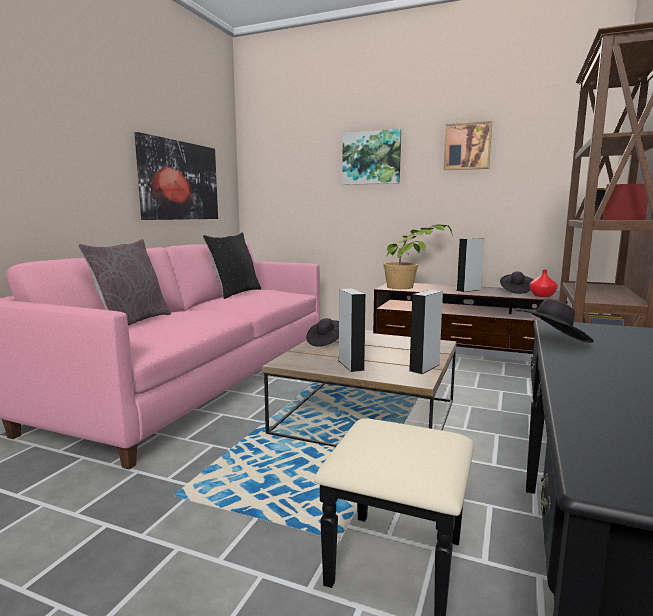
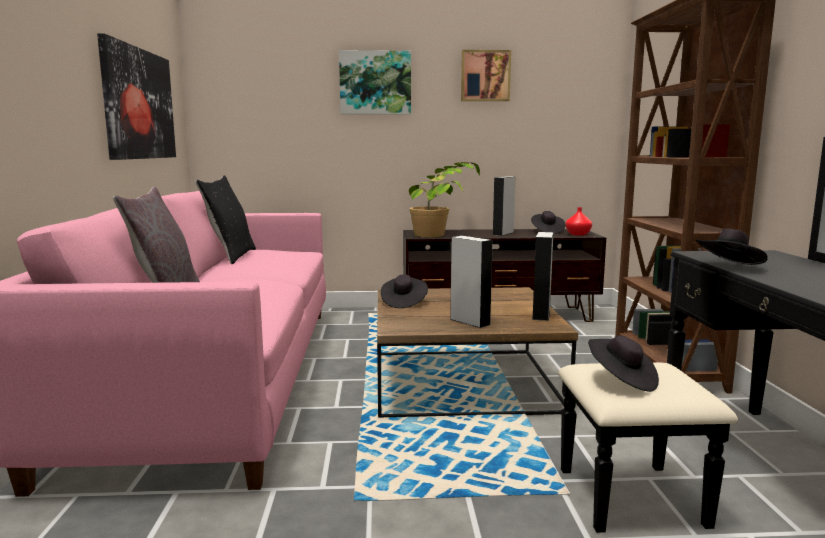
camera: 25 degrees left, 0 degrees up
none -> black hat [588,335,659,392]

